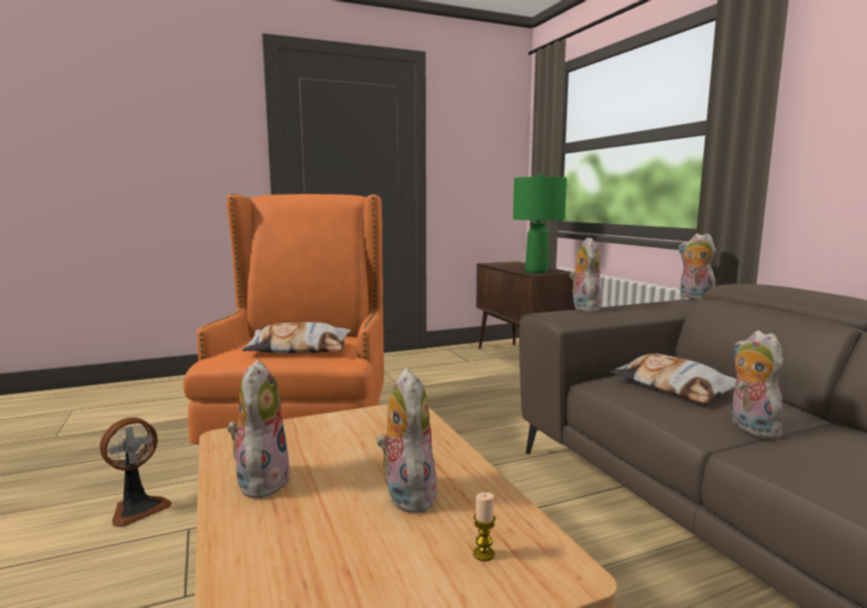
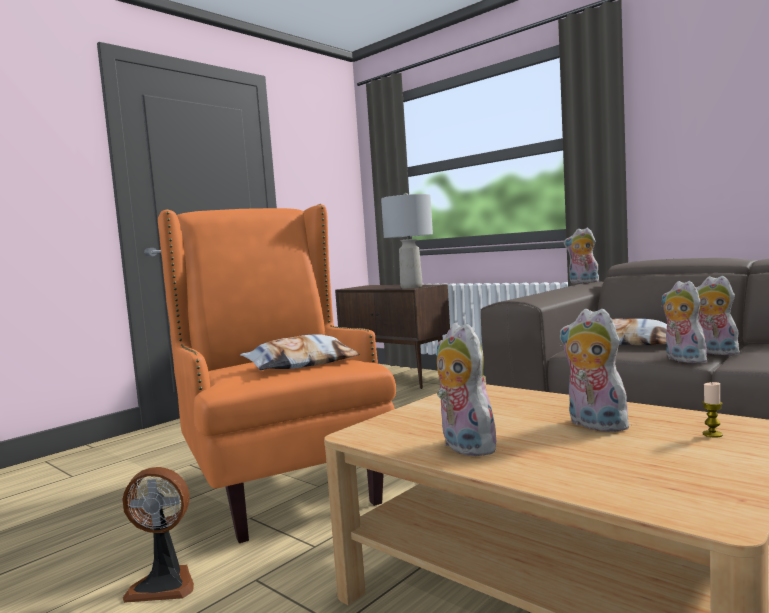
camera: 25 degrees left, 5 degrees down
fan [100,417,172,527] -> fan turned 75 degrees clockwise [122,467,194,603]
green table lamp [513,174,567,274] -> grey table lamp [381,193,433,288]
plush toy [569,238,602,312] -> plush toy moved to [661,281,709,363]

